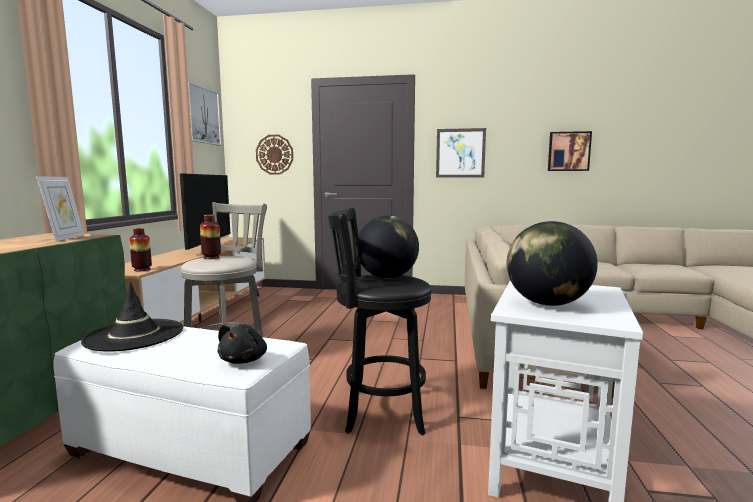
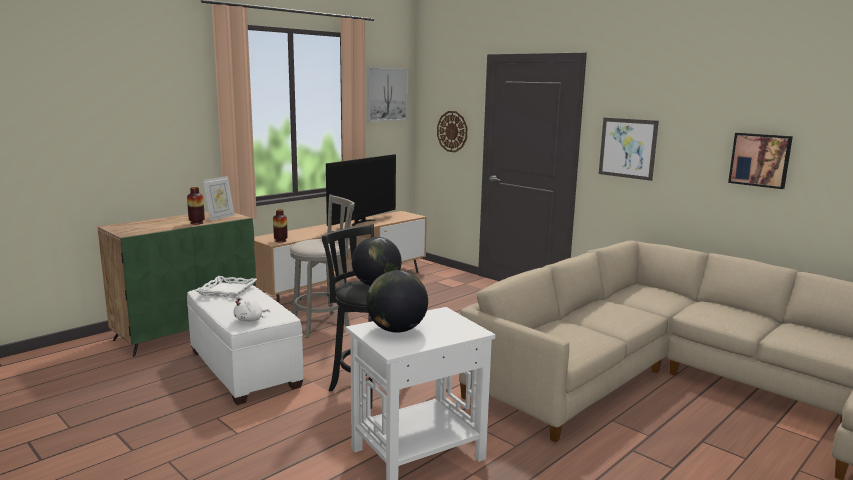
camera: 35 degrees right, 5 degrees up
black hat [81,282,183,352] -> white tray [195,276,257,298]
vase [200,215,221,259] -> vase moved to [187,187,205,224]
black plush toy [217,325,267,364] -> white plush toy [234,296,270,322]

